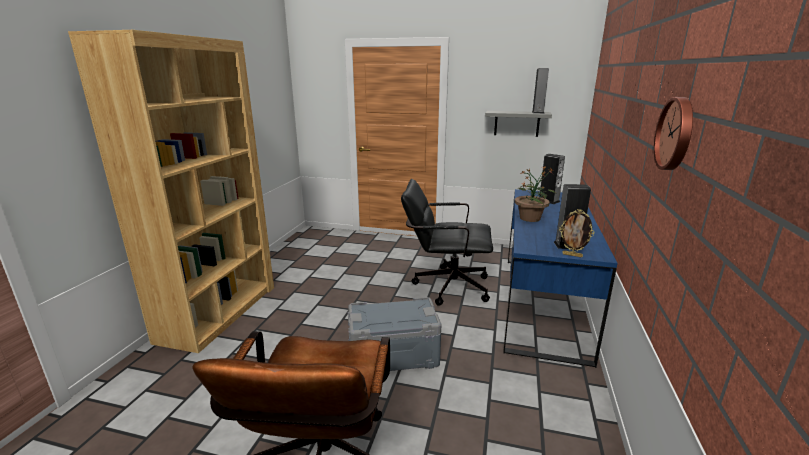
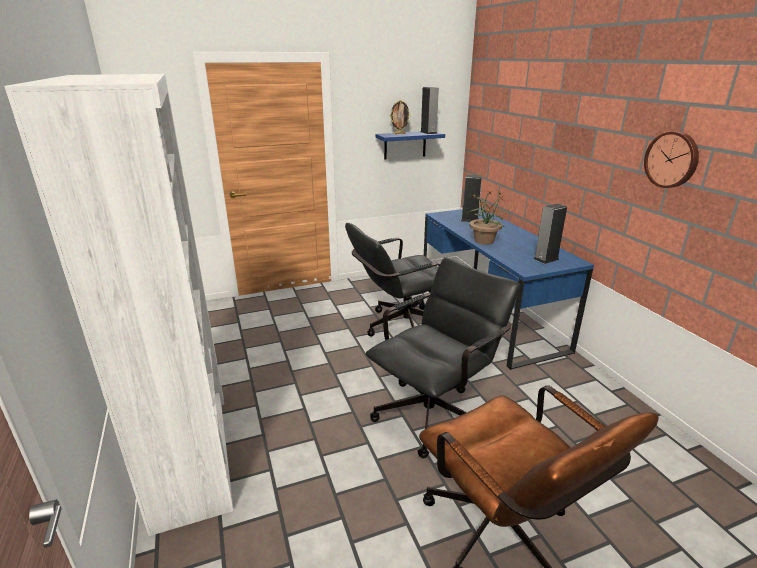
camera: 35 degrees left, 5 degrees up
brown bookcase [68,30,274,353] -> white bookcase [4,74,234,536]
grey storage box [348,297,441,371] -> black office chair [366,257,520,458]
grey shelf [485,111,552,137] -> blue shelf [376,132,445,159]
picture frame [559,209,594,257] -> picture frame moved to [390,100,411,134]

